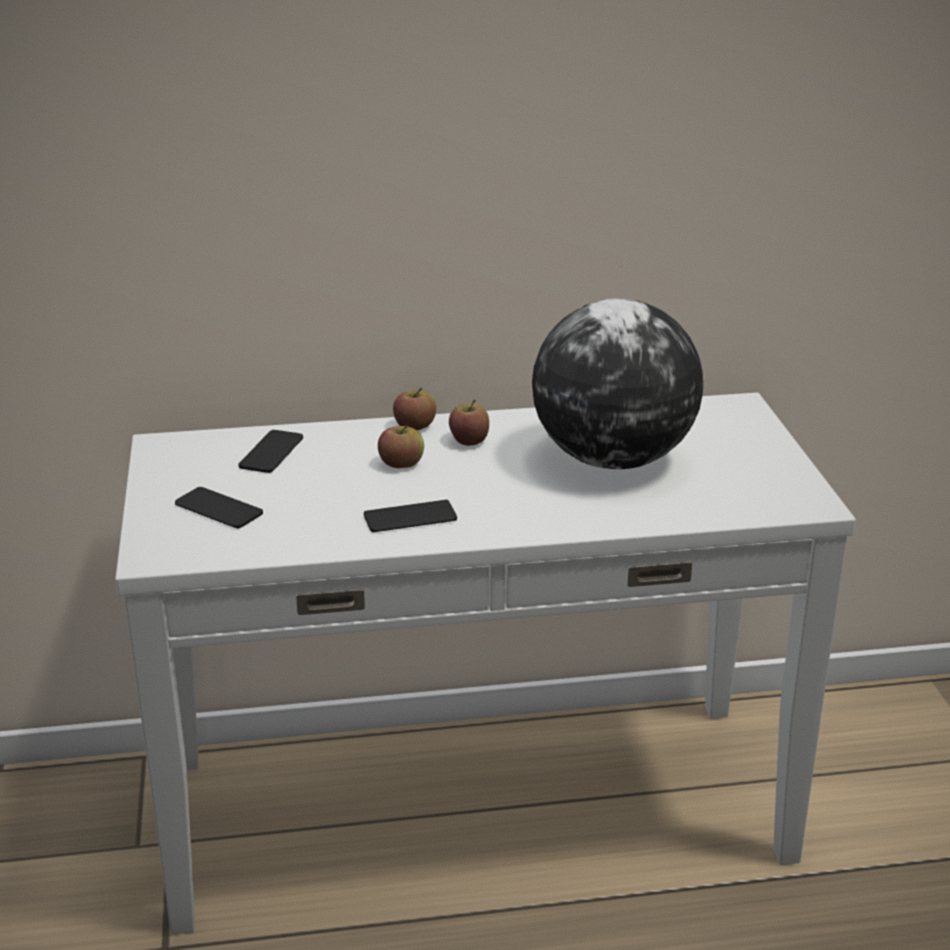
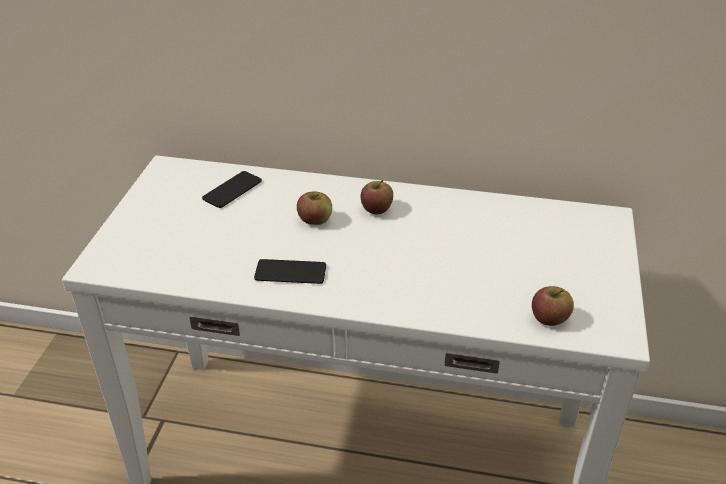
camera: 20 degrees right, 10 degrees up
phone [175,487,263,529] -> none
apple [393,388,436,430] -> apple moved to [532,286,574,326]
globe [532,298,703,469] -> none

